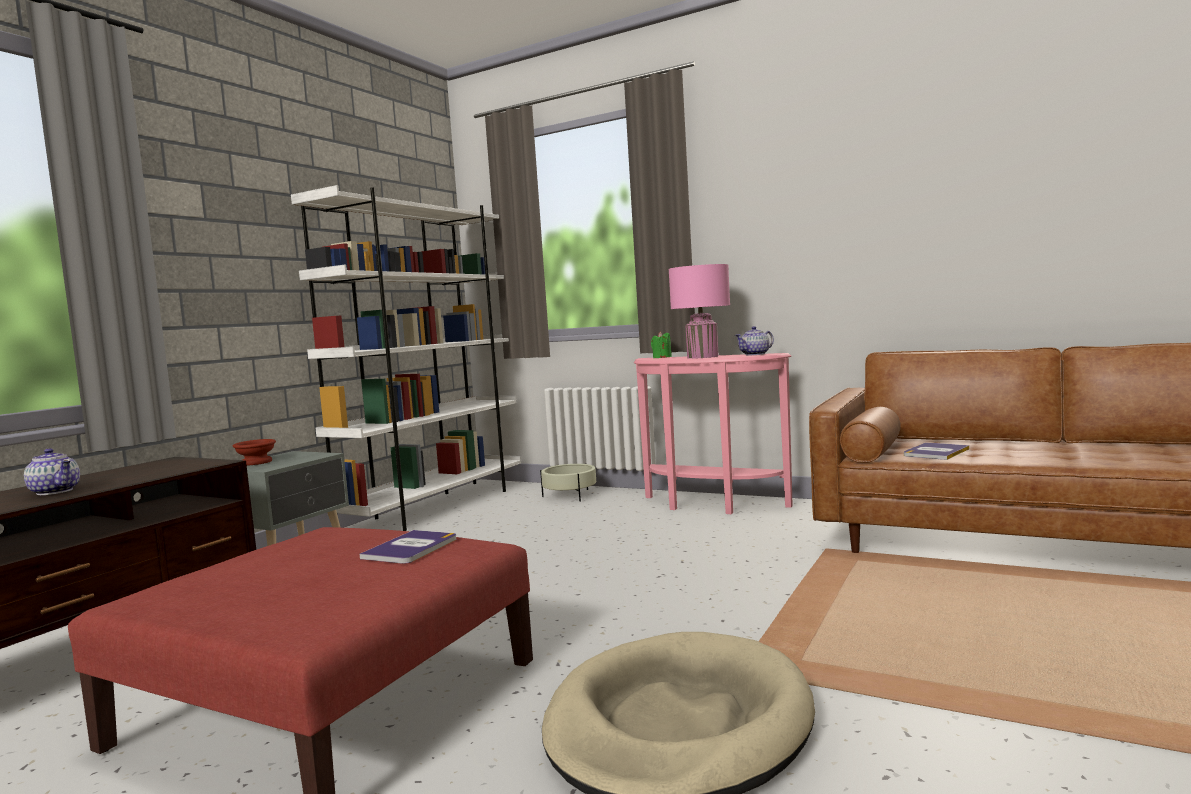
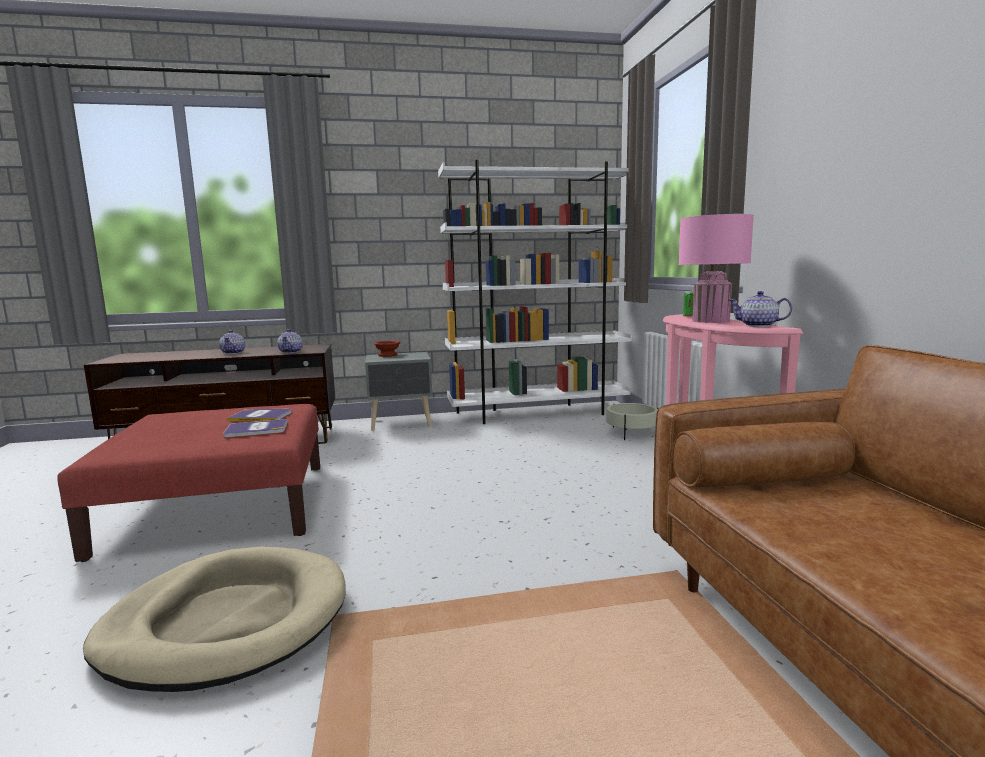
camera: 50 degrees right, 5 degrees up
book [904,443,969,460] -> book moved to [227,409,292,421]
none -> teapot [277,329,303,353]

